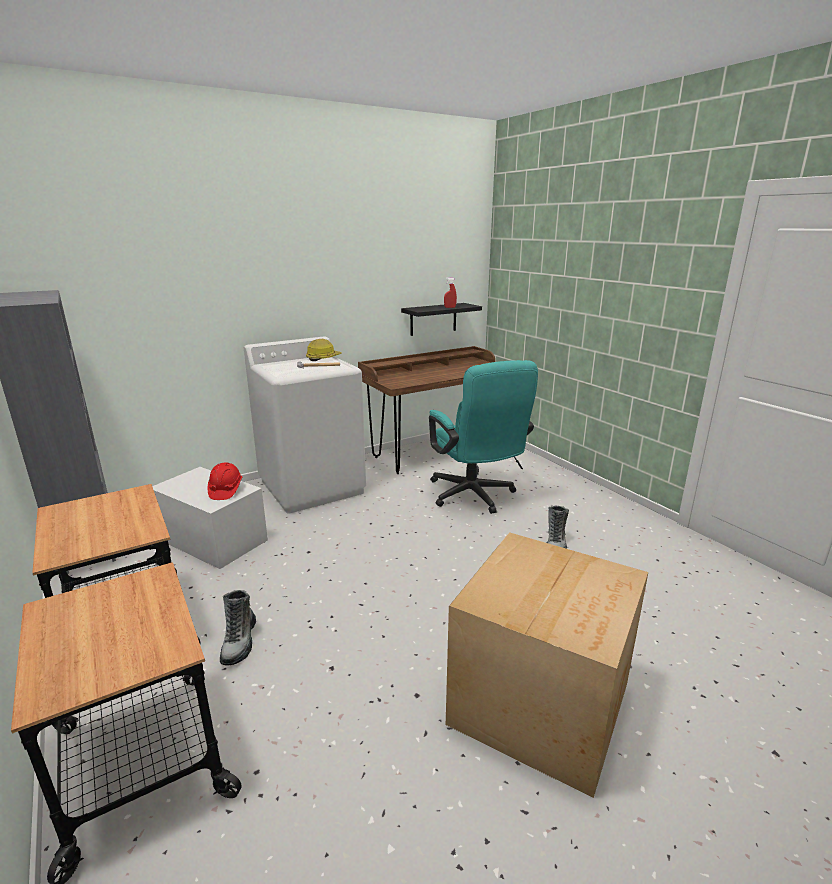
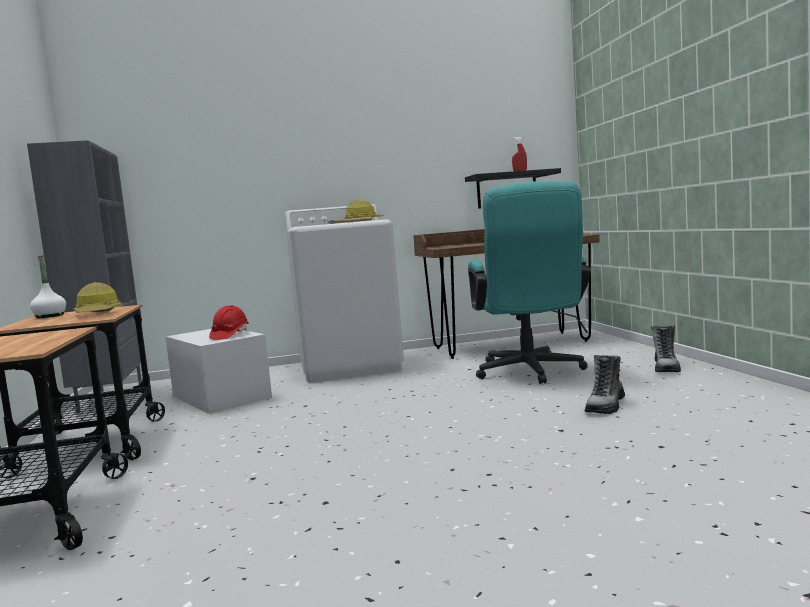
camera: 20 degrees right, 15 degrees down
boot [220,590,256,666] -> boot moved to [651,325,681,372]
cardboard box [446,532,648,798] -> none
none -> white bottle [30,255,66,318]
none -> hard hat [74,282,122,312]

